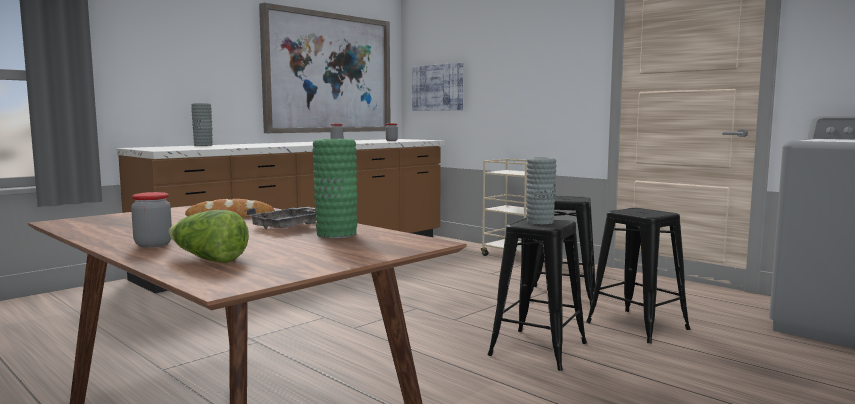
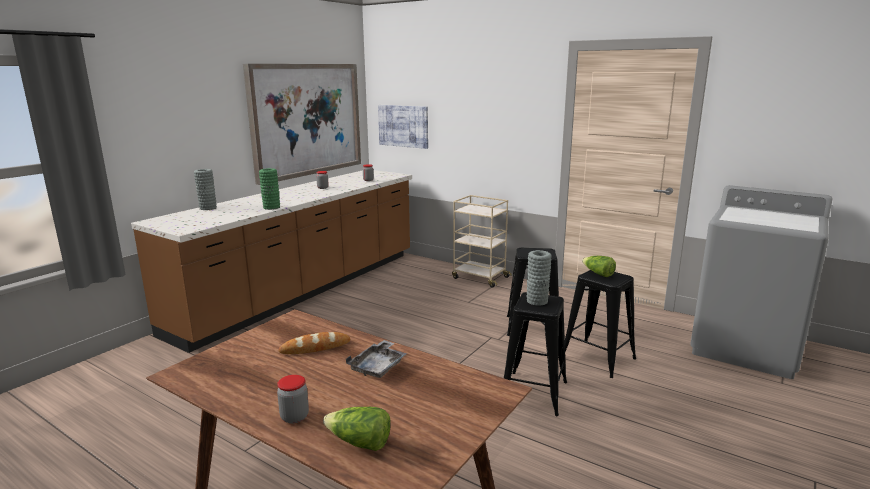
camera: 10 degrees left, 10 degrees up
green vase [312,139,358,238] -> green vase moved to [259,168,280,210]
none -> lettuce [582,256,616,277]

